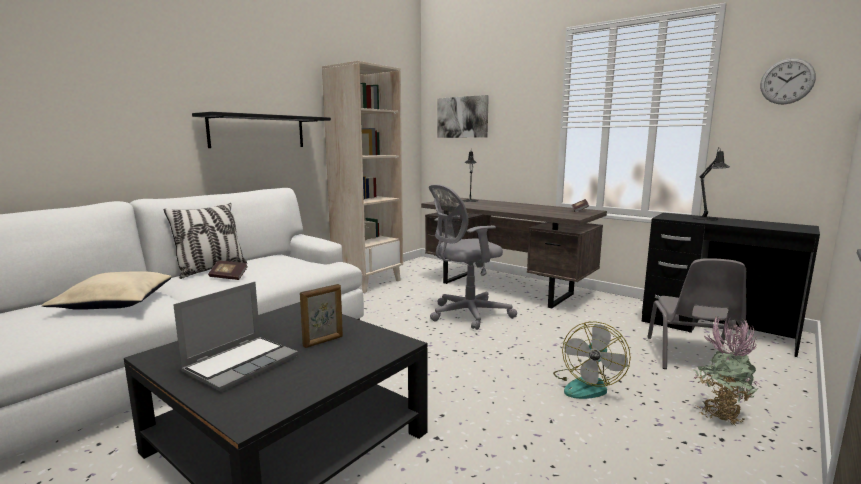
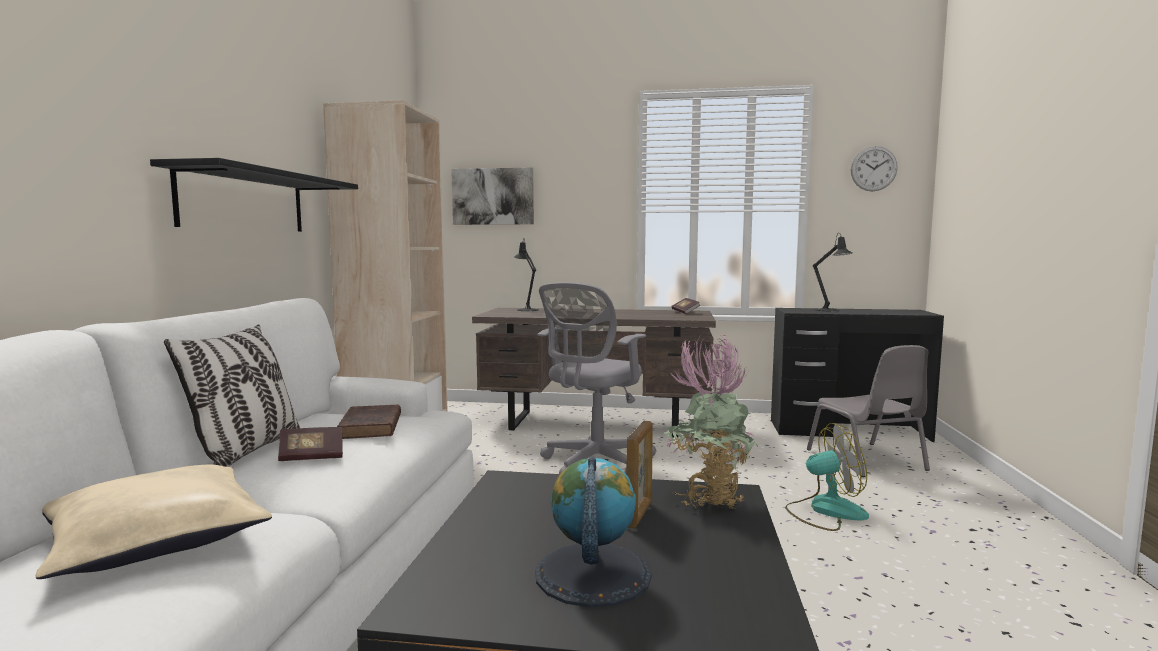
camera: 30 degrees left, 5 degrees down
laptop [173,282,298,392] -> globe [535,456,652,607]
fan [553,321,631,399] -> fan turned 90 degrees counterclockwise [785,423,869,531]
potted plant [694,315,760,426] -> potted plant moved to [664,335,757,509]
none -> brown book [337,404,401,439]

